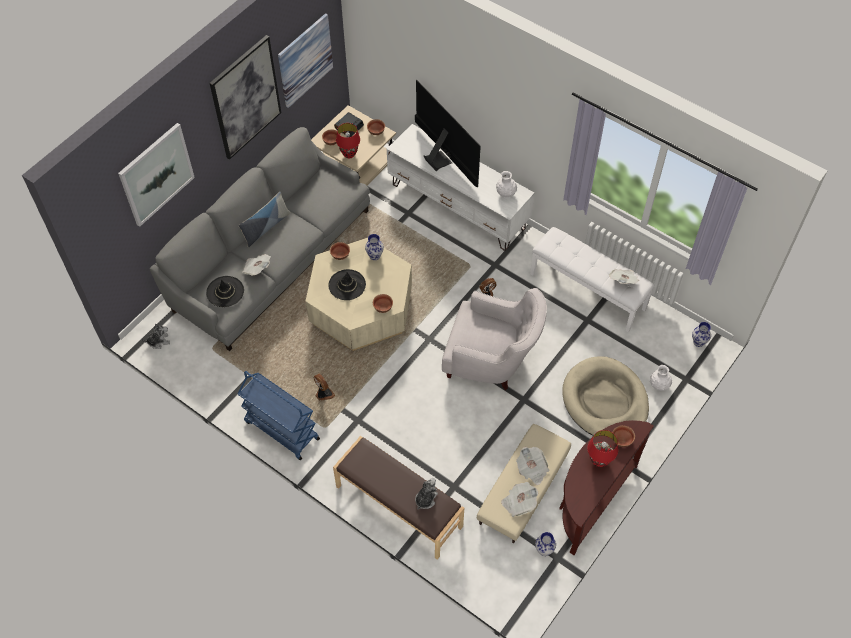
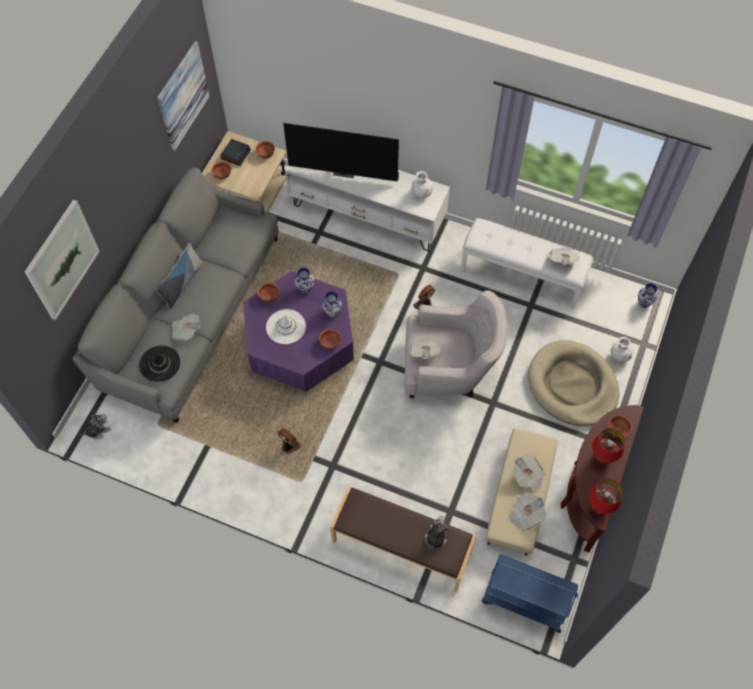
camera: 15 degrees left, 5 degrees up
picture [210,35,281,160] -> none
blue cart [238,371,320,460] -> blue cart moved to [481,554,578,633]
beige coffee table [305,238,412,351] -> purple coffee table [243,271,354,392]
black hat [328,269,366,300] -> white hat [266,309,306,344]
red table lamp [336,123,360,159] -> red table lamp moved to [589,479,623,515]
television [415,80,481,187] -> television turned 150 degrees clockwise [283,123,399,182]
vase [535,532,556,556] -> vase moved to [322,291,342,317]
none -> newspaper [409,337,441,359]

